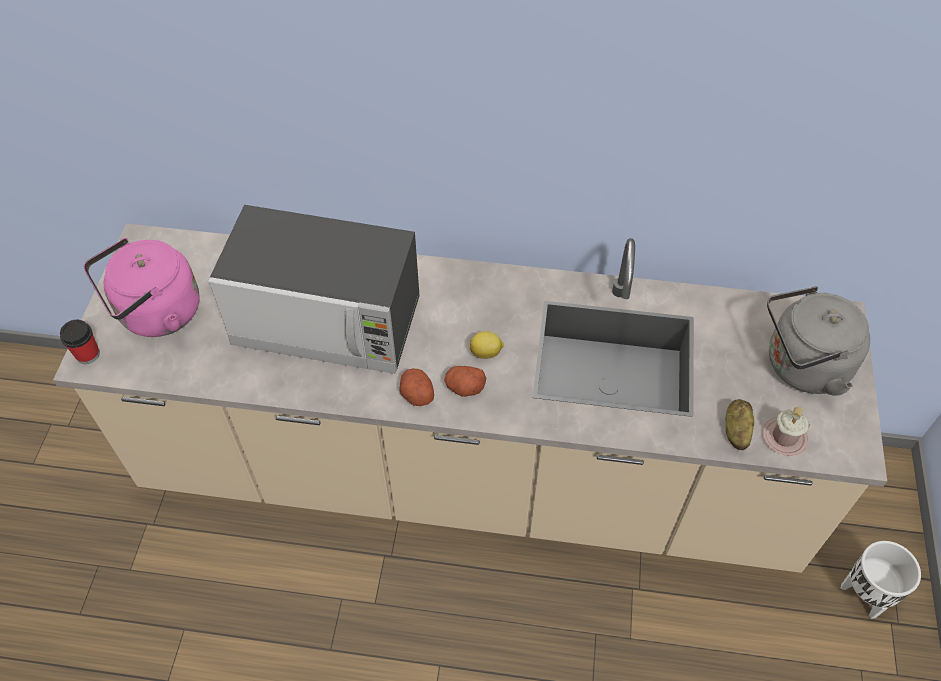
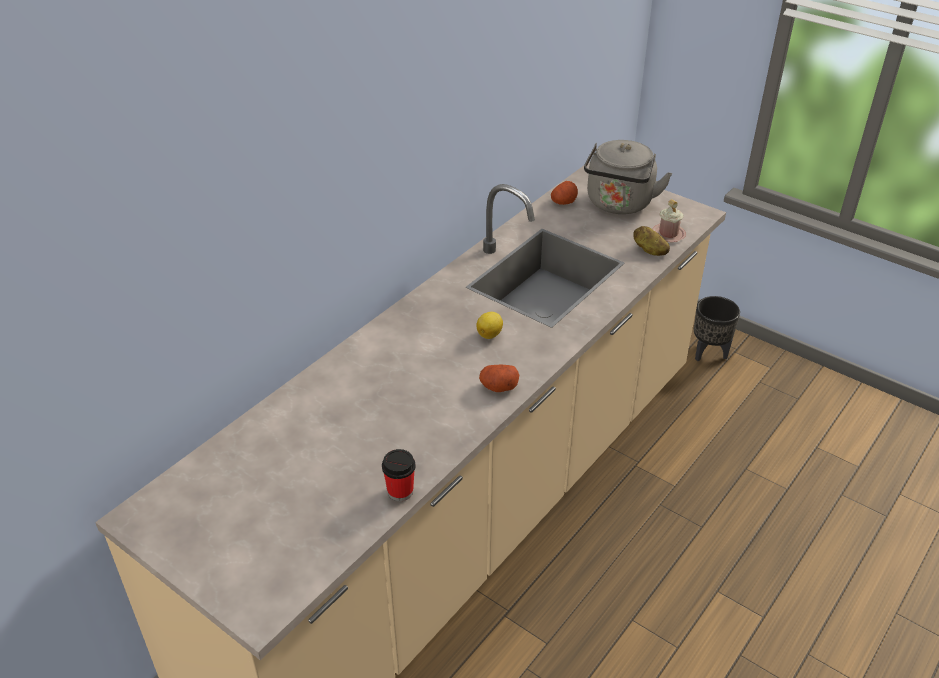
camera: 60 degrees left, 15 degrees down
cup [60,320,100,364] -> cup moved to [382,449,416,501]
pink kettle [84,238,199,337] -> none
microwave [208,205,419,374] -> none
potato [444,366,486,397] -> potato moved to [551,181,578,205]
white planter [841,541,921,619] -> black planter [694,296,740,361]

